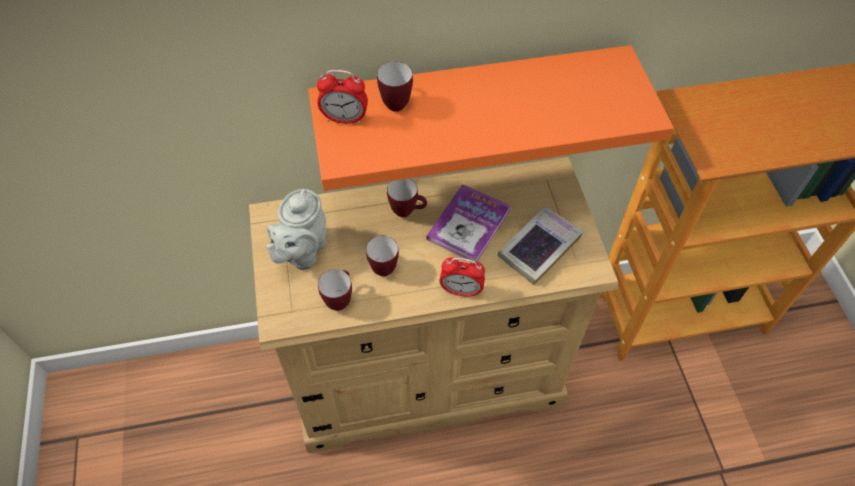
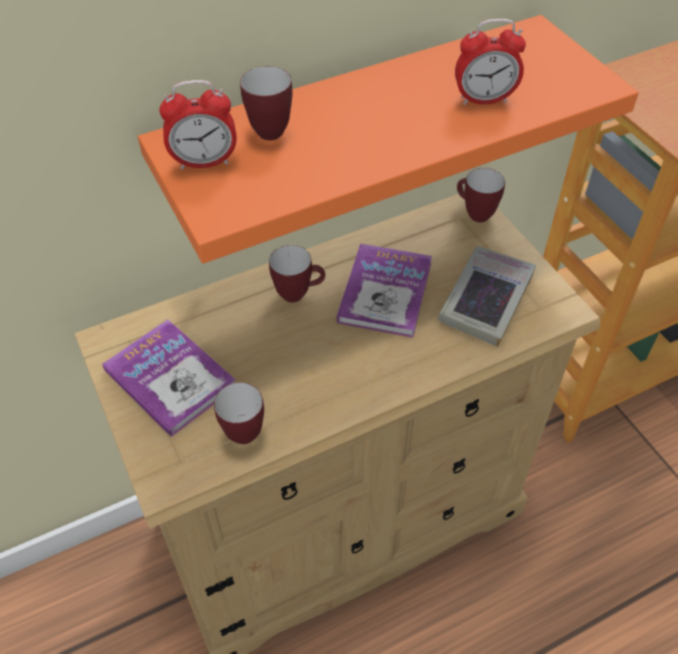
camera: 15 degrees left, 5 degrees down
grey teapot [266,189,327,270] -> book [102,319,236,437]
mug [366,236,399,277] -> mug moved to [457,168,505,222]
alarm clock [439,257,485,297] -> alarm clock moved to [455,19,526,105]

